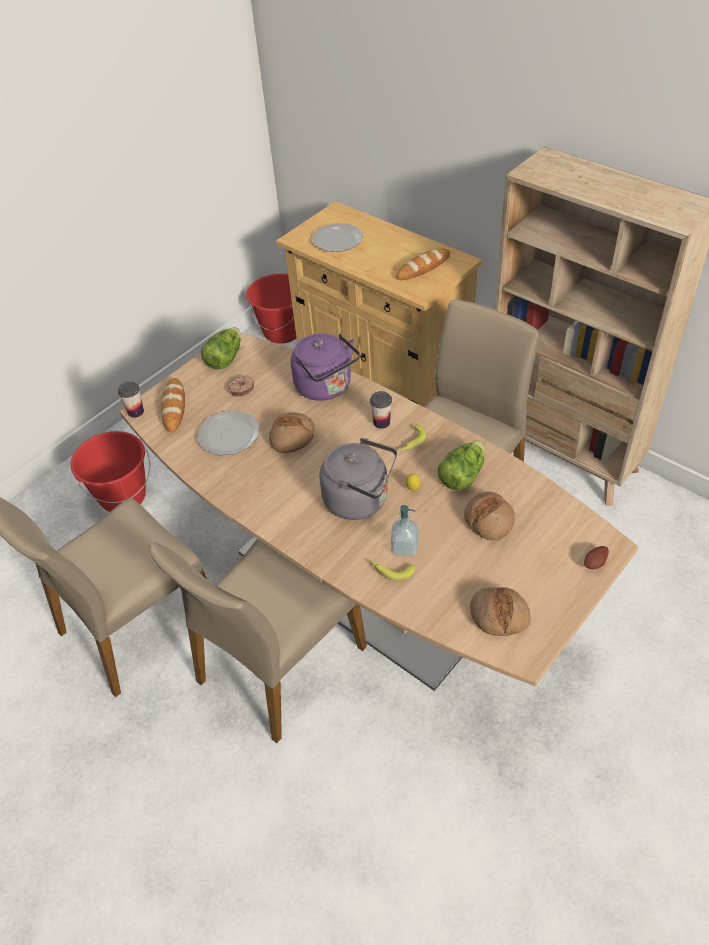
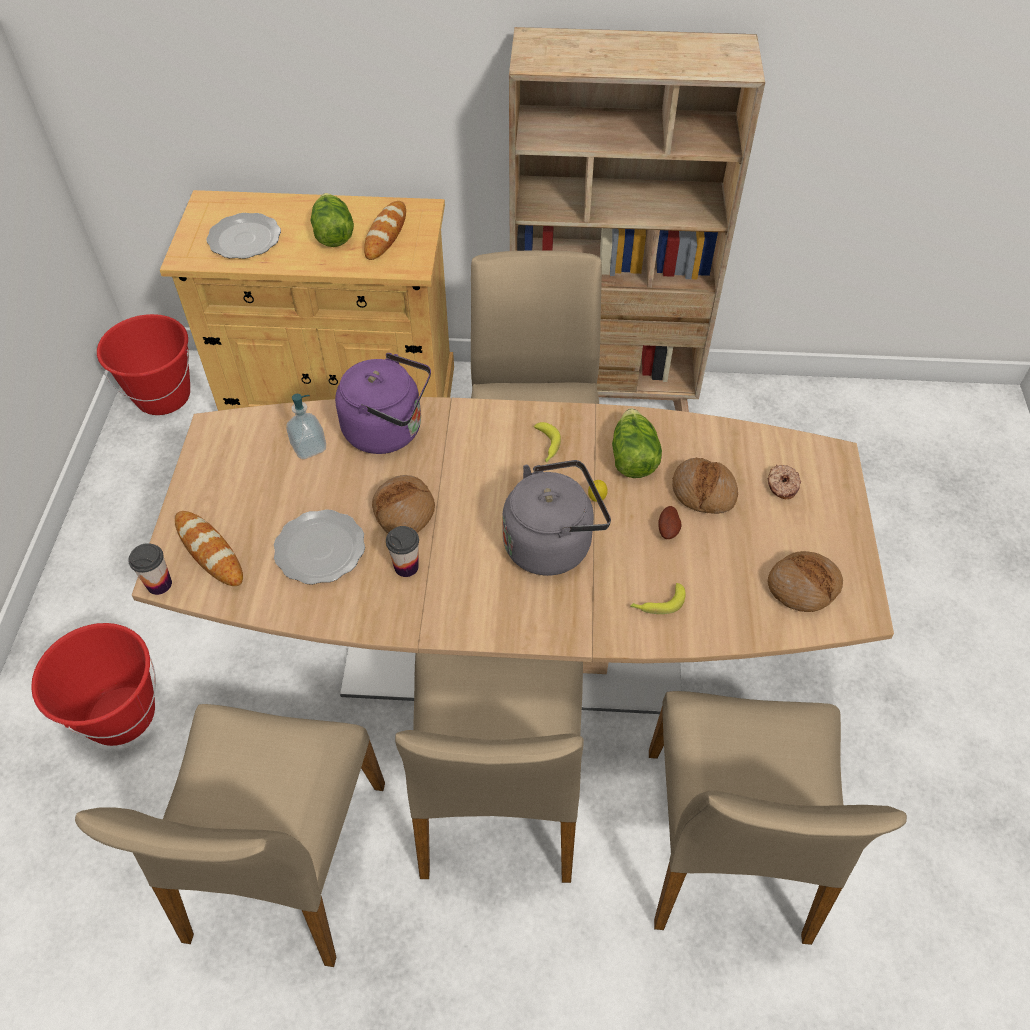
camera: 40 degrees left, 5 degrees up
lettuce [201,327,240,369] -> lettuce moved to [310,193,354,247]
donut [228,376,254,397] -> donut moved to [768,465,801,499]
cup [370,391,392,429] -> cup moved to [386,526,419,577]
soap dispenser [391,505,419,556] -> soap dispenser moved to [286,394,326,459]
potato [584,546,609,569] -> potato moved to [658,506,681,539]
none -> beige chair [649,691,907,945]

